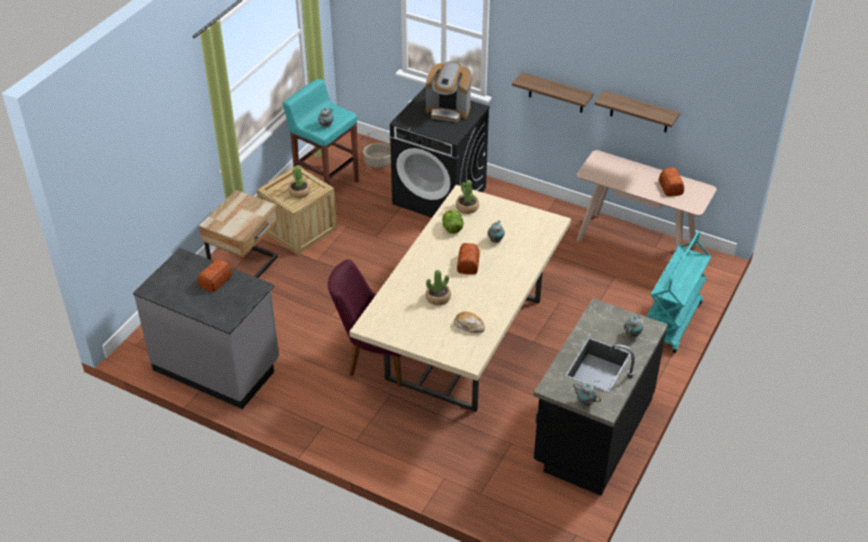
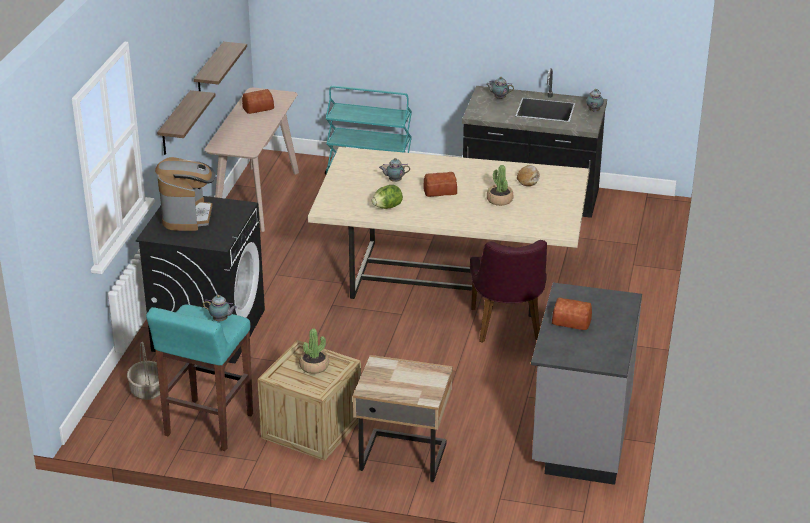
camera: 105 degrees left, 10 degrees down
potted plant [456,180,479,214] -> none

